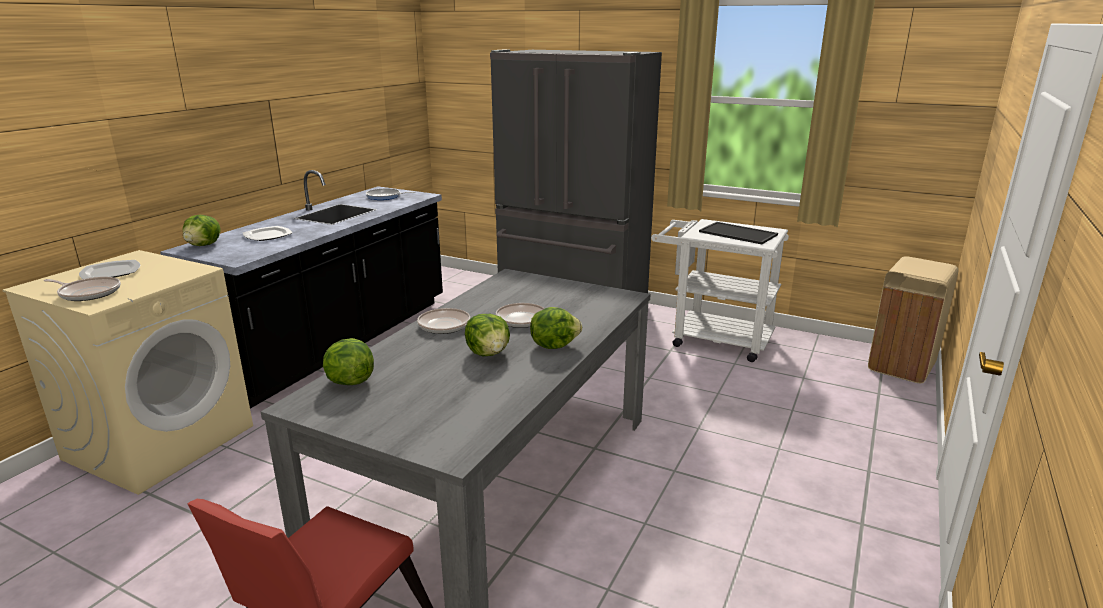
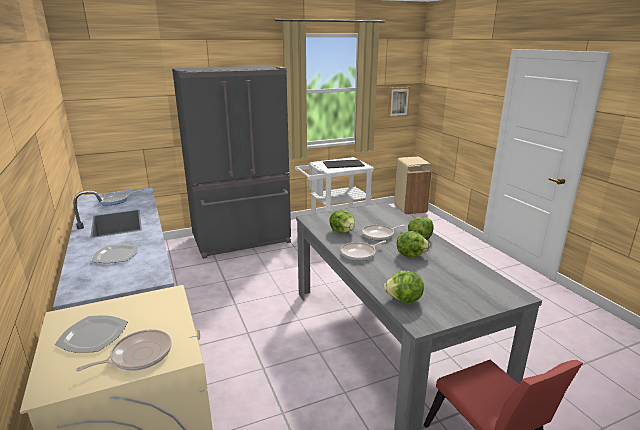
camera: 50 degrees left, 0 degrees up
lettuce [183,215,220,246] -> lettuce moved to [330,210,355,234]
none -> picture [387,87,411,118]

